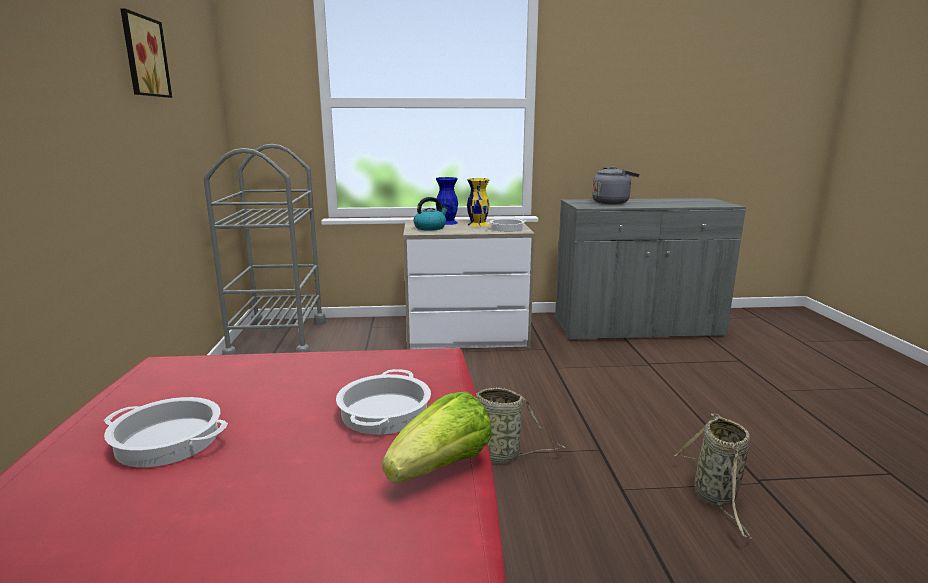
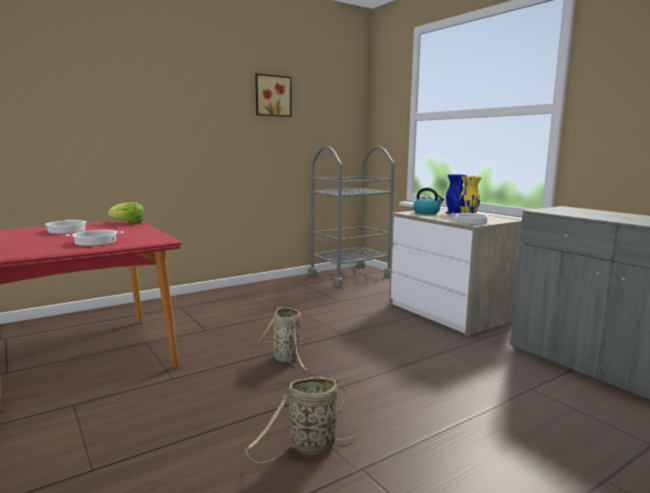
camera: 60 degrees right, 5 degrees down
lettuce [382,392,492,483] -> lettuce moved to [108,202,145,223]
grey kettle [592,166,639,204] -> none

